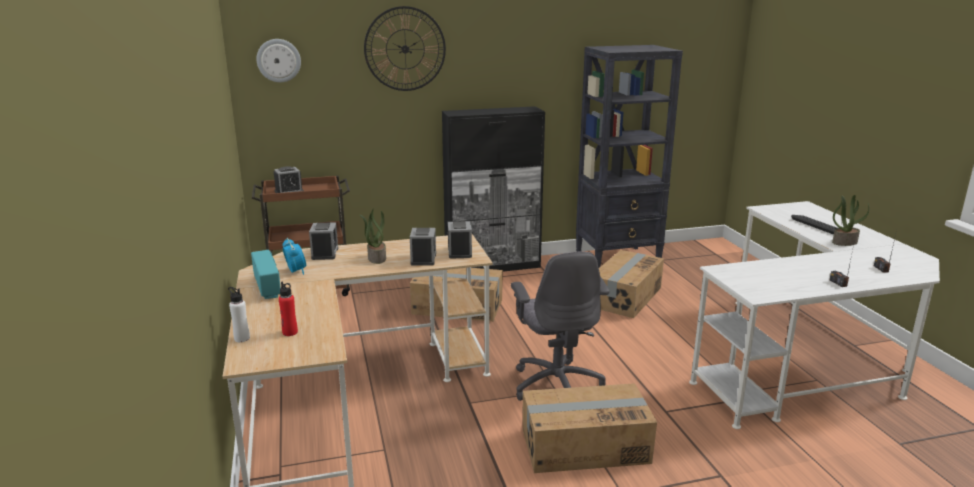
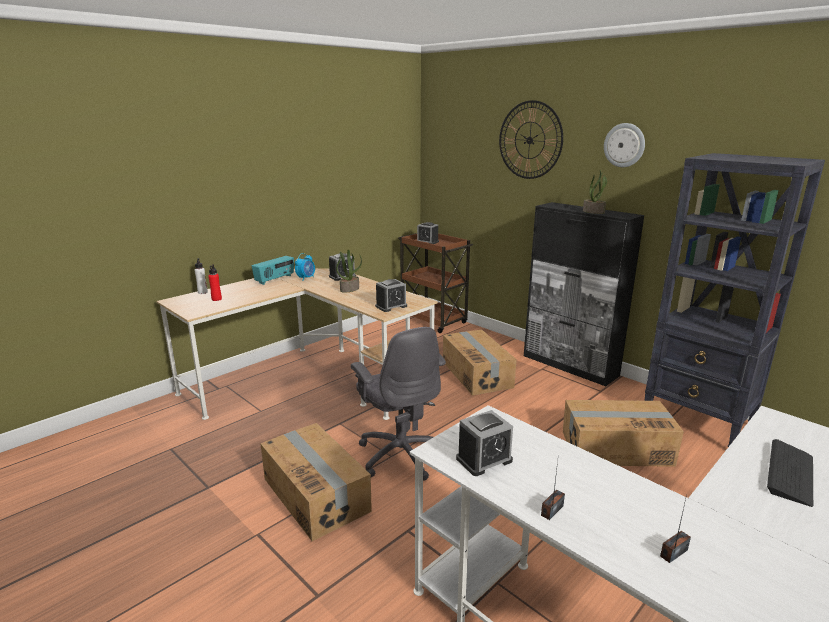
camera: 60 degrees right, 0 degrees up
wall clock [256,39,301,82] -> wall clock moved to [604,123,645,167]
alarm clock [410,228,436,266] -> alarm clock moved to [456,410,513,476]
grey office chair [511,251,610,401] -> grey office chair turned 75 degrees counterclockwise [351,327,446,481]
potted plant [832,195,870,246] -> potted plant moved to [583,170,607,214]

